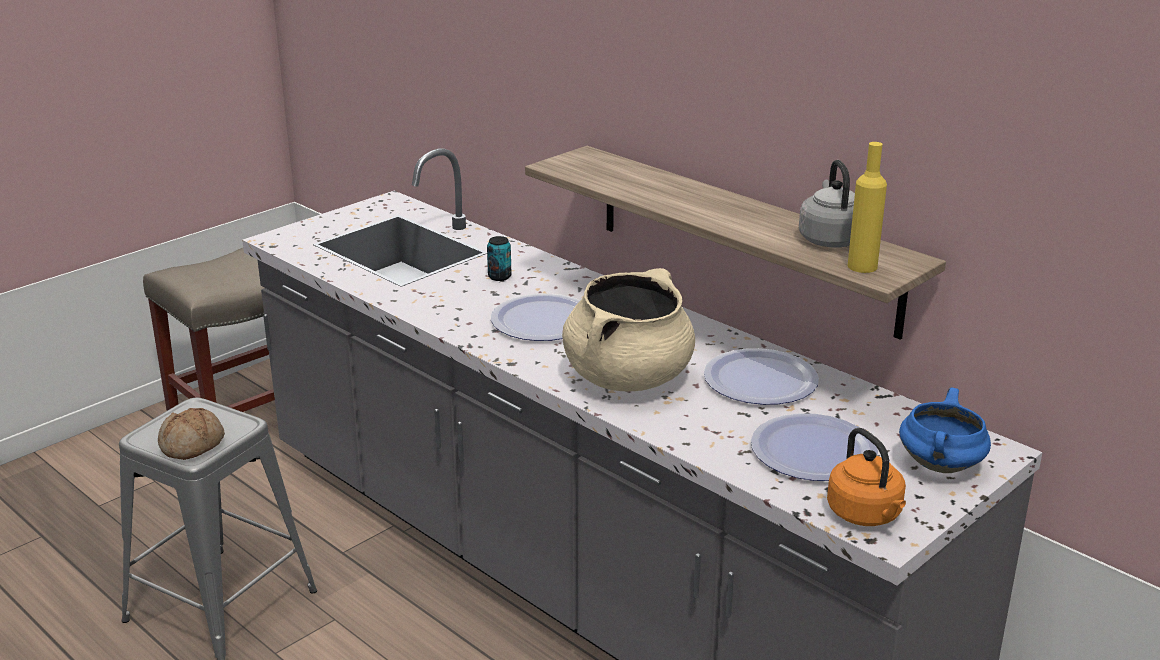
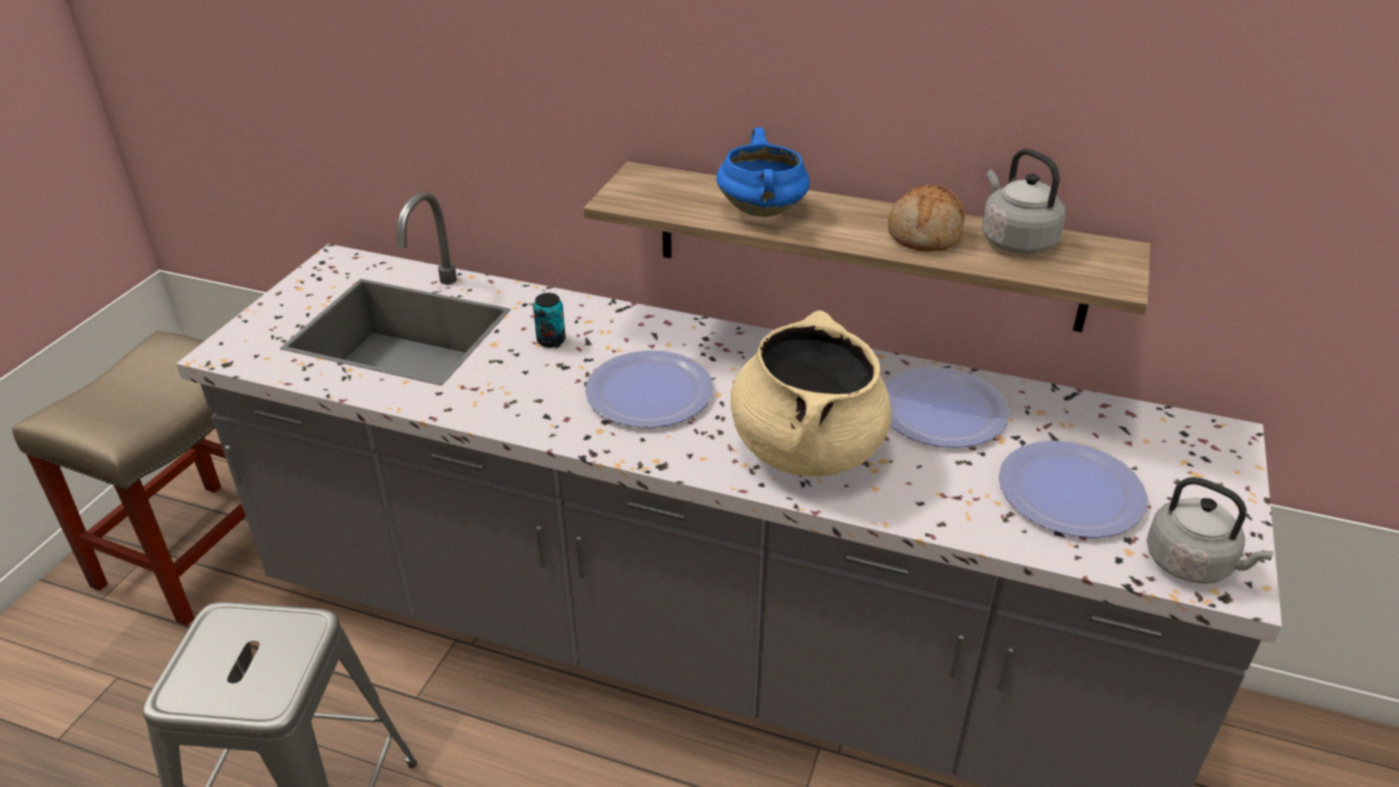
camera: 25 degrees left, 10 degrees up
bread [158,408,225,460] -> bread moved to [888,184,965,252]
orange kettle [827,428,906,526] -> grey kettle [1146,477,1274,584]
yellow bottle [848,142,887,273] -> none
blue cooking pot [899,387,991,473] -> blue cooking pot moved to [716,128,810,217]

